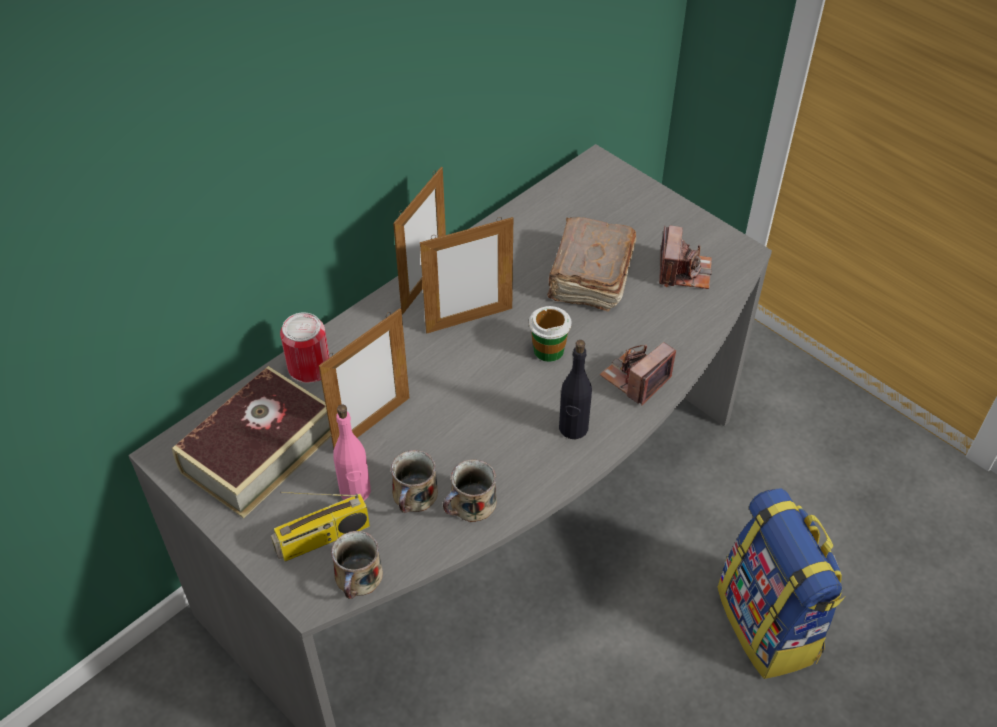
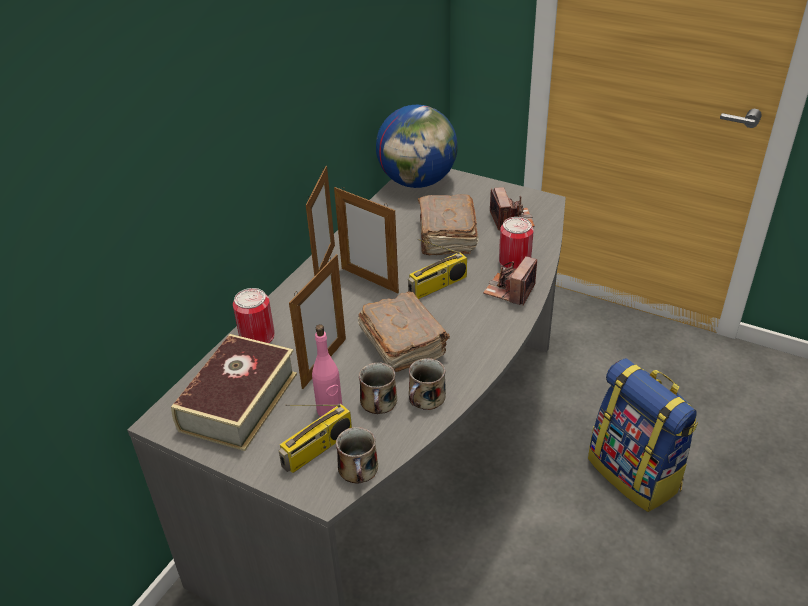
camera: 15 degrees left, 10 degrees down
picture frame [420,217,513,333] -> picture frame turned 75 degrees clockwise [334,187,399,293]
cup [529,306,572,362] -> radio [408,239,467,299]
black bottle [559,340,592,440] -> none
none -> brown book [357,291,450,372]
none -> globe [376,105,458,188]
none -> can [499,217,534,269]

